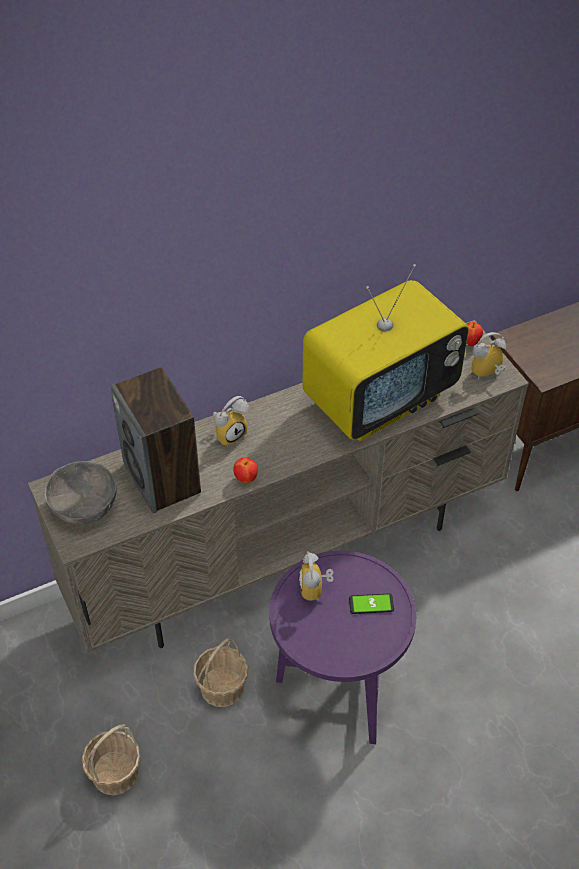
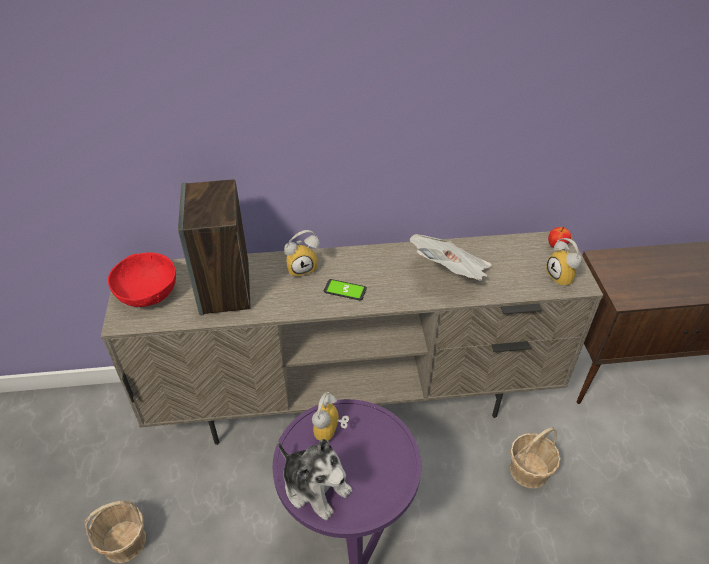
camera: 20 degrees right, 5 degrees down
grey bowl [44,461,117,524] -> red bowl [108,252,176,307]
basket [193,637,248,707] -> basket moved to [510,427,561,488]
apple [233,457,258,484] -> none
television [302,264,469,441] -> newspaper [410,234,492,281]
phone [349,594,394,614] -> phone moved to [324,279,367,301]
alarm clock [471,332,506,380] -> alarm clock turned 105 degrees counterclockwise [546,238,582,286]
none -> plush toy [278,439,352,520]

